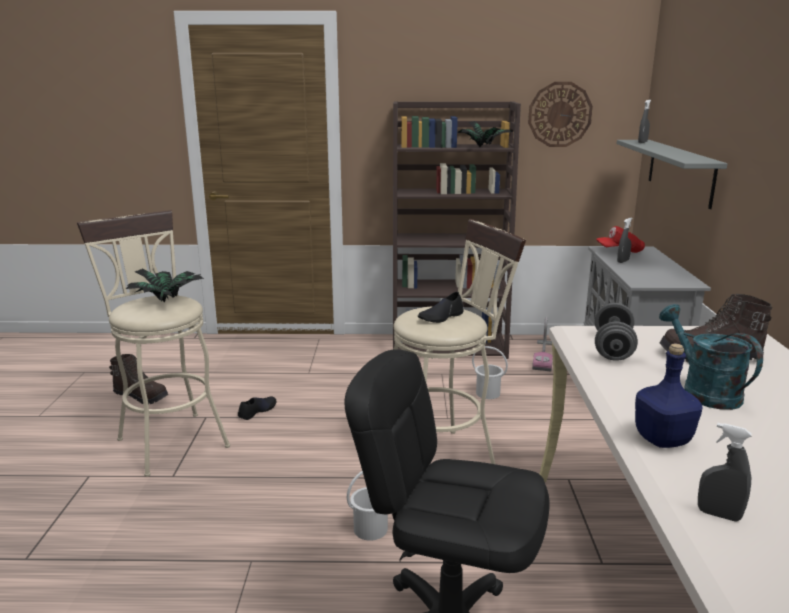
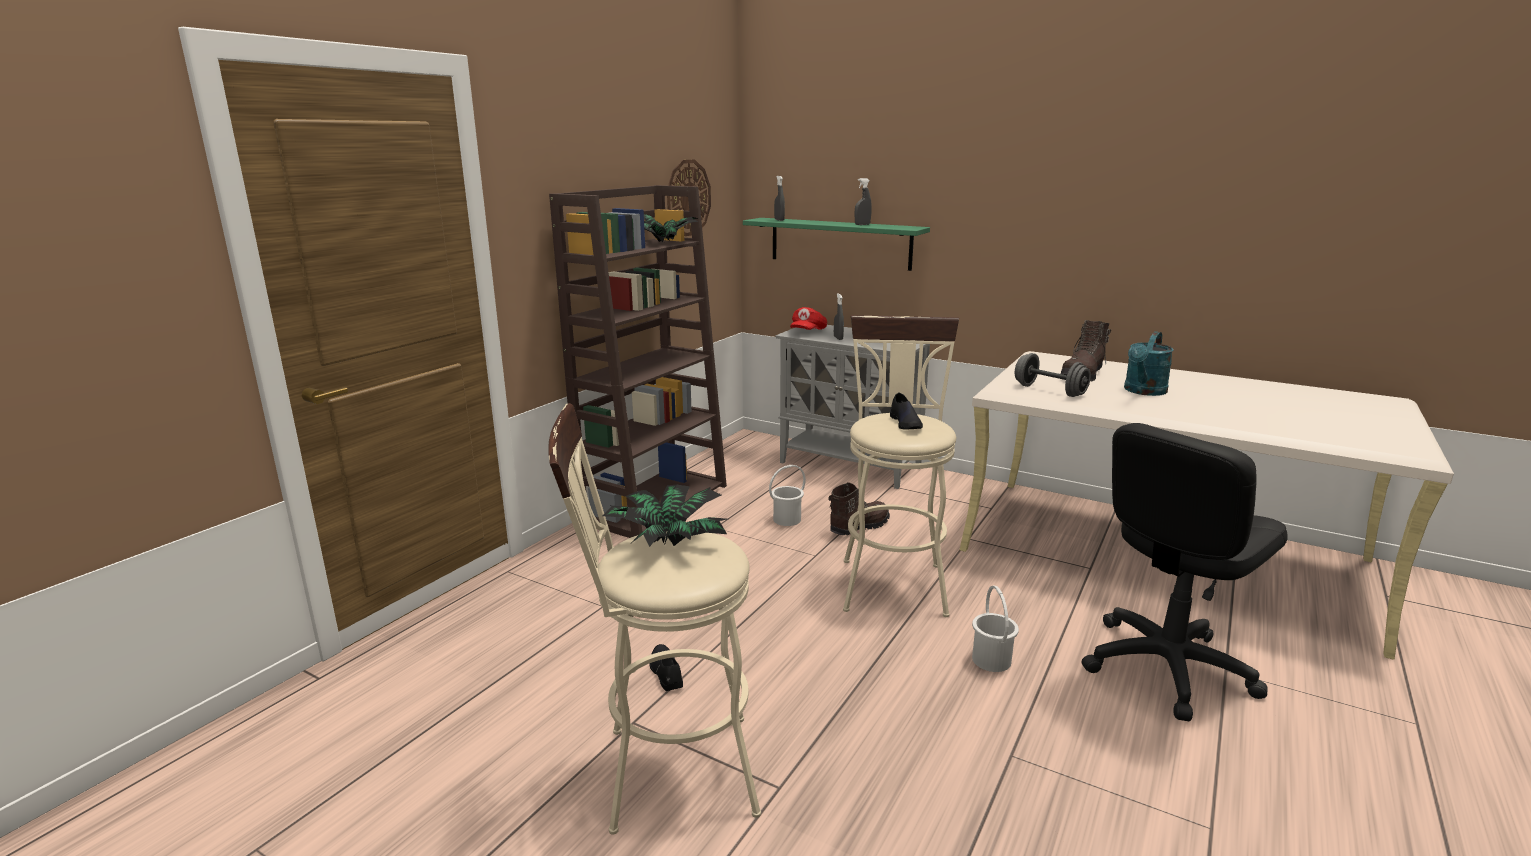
camera: 60 degrees left, 0 degrees up
brown boot [109,354,169,404] -> brown boot moved to [828,482,890,535]
vacuum cleaner [532,316,553,371] -> none
grey shelf [617,140,727,209] -> green shelf [743,218,930,271]
blue bottle [635,343,702,448] -> none
turquoise watering can [659,304,763,410] -> turquoise watering can turned 60 degrees counterclockwise [1124,331,1174,396]
grey spray bottle [698,423,752,522] -> grey spray bottle moved to [855,178,872,225]

